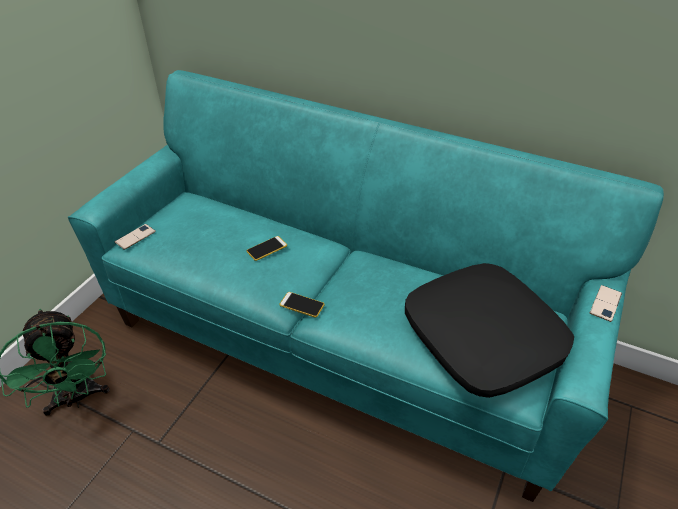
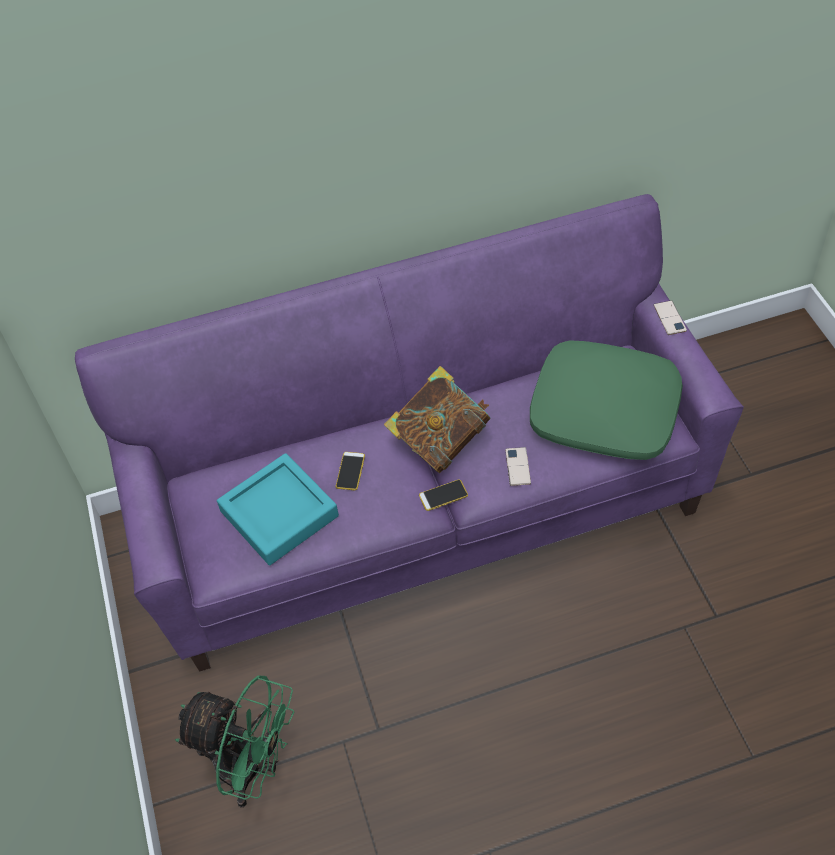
camera: 40 degrees left, 10 degrees up
turquoise sofa [68,70,664,502] -> purple sofa [75,194,744,672]
phone [115,224,156,250] -> phone moved to [505,447,531,486]
black pillow [405,263,574,398] -> green pillow [530,340,683,460]
none -> turquoise tray [217,453,339,565]
none -> book [384,366,490,473]

